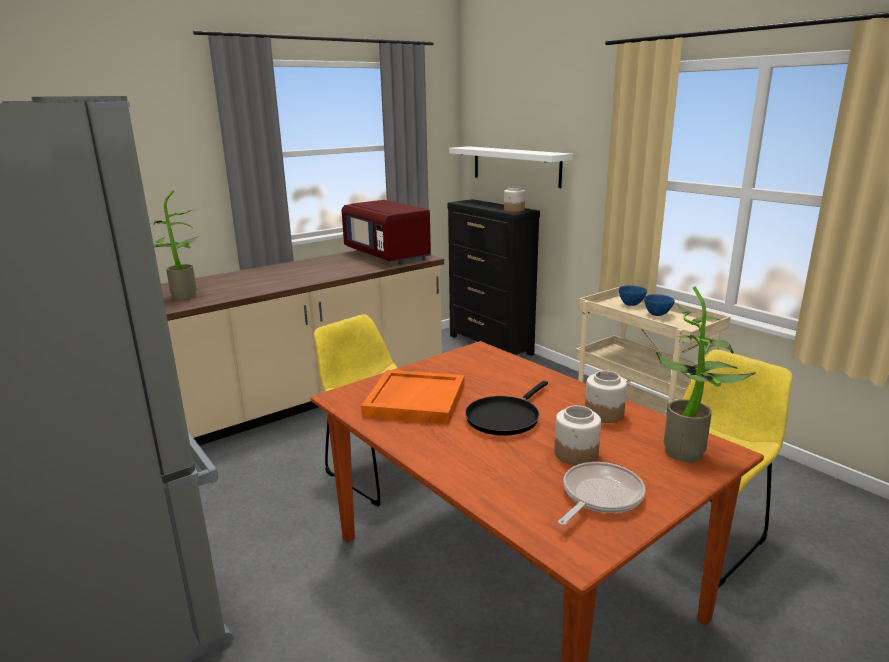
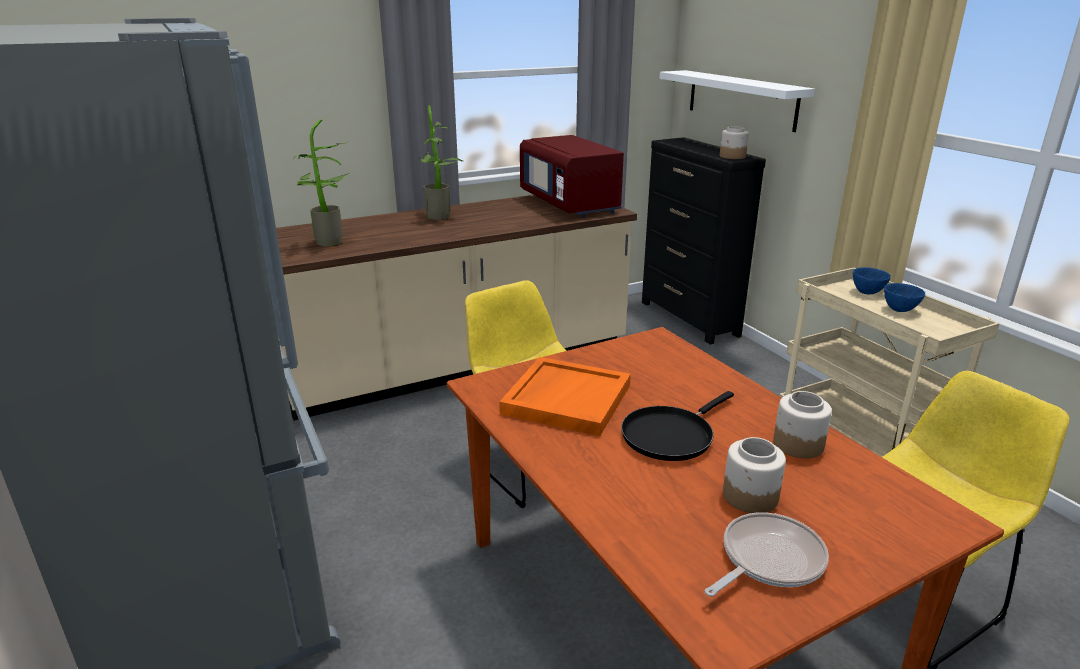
camera: 10 degrees right, 5 degrees up
potted plant [656,287,756,462] -> potted plant moved to [419,105,463,220]

